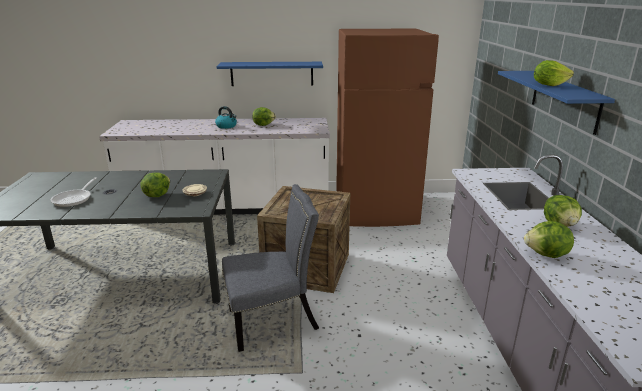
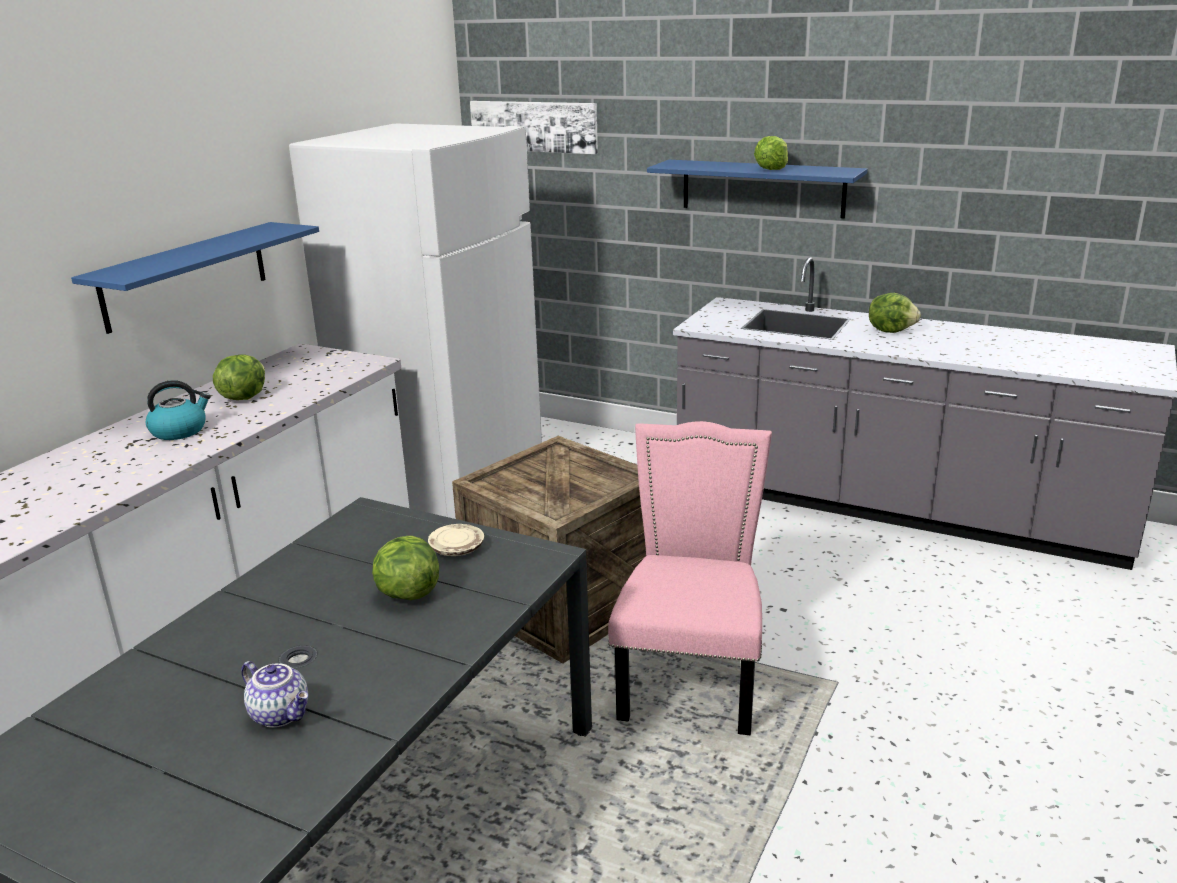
camera: 60 degrees left, 0 degrees up
frying pan [51,177,97,207] -> teapot [241,661,308,728]
grey chair [222,184,319,352] -> pink chair [608,421,772,735]
brown fridge [336,29,439,227] -> white fridge [289,124,542,519]
lettuce [524,221,574,258] -> none
none -> picture [470,101,598,154]

